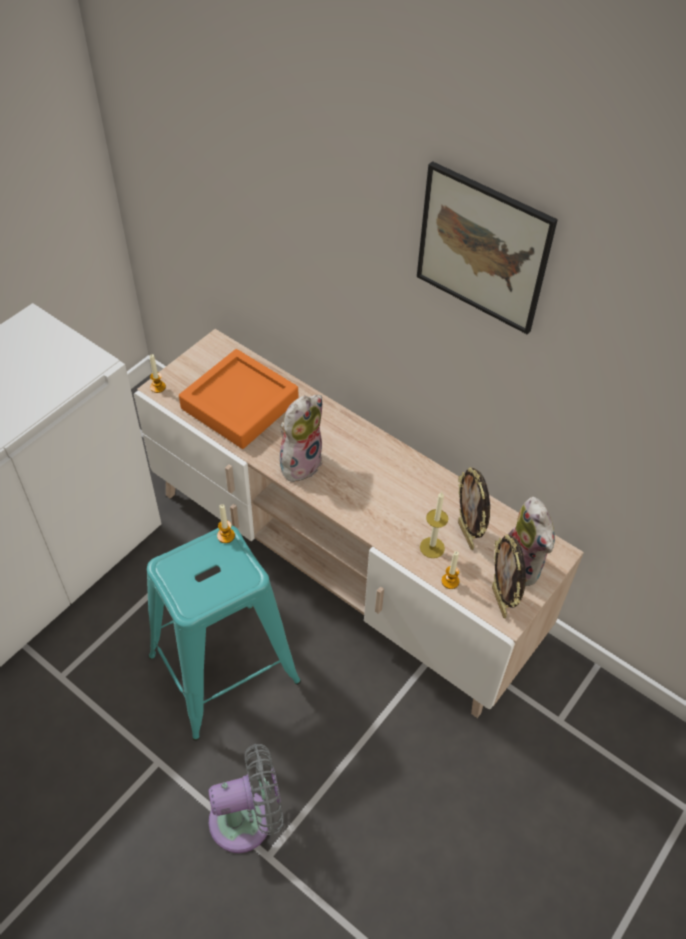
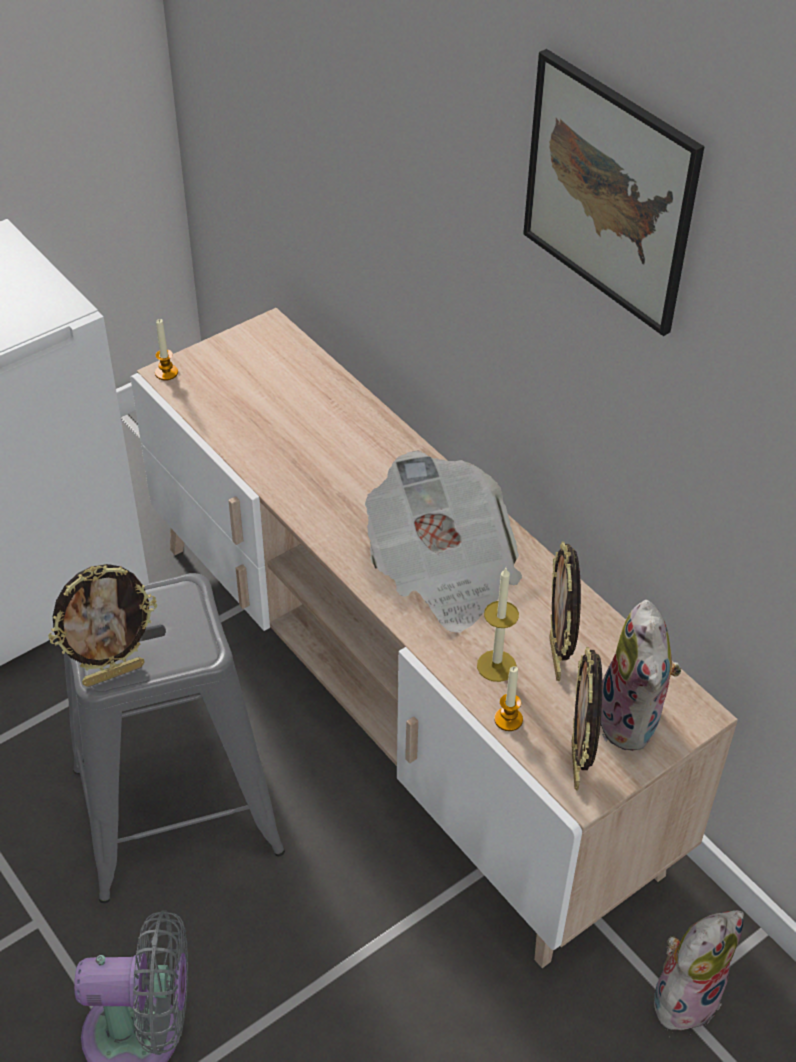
camera: 15 degrees right, 5 degrees down
turquoise stool [147,525,301,741] -> grey stool [64,573,285,903]
orange tray [179,349,299,449] -> none
candle [217,504,235,543] -> none
plush toy [280,395,323,482] -> plush toy moved to [654,910,744,1033]
none -> picture frame [48,564,157,687]
none -> newspaper [365,450,522,633]

